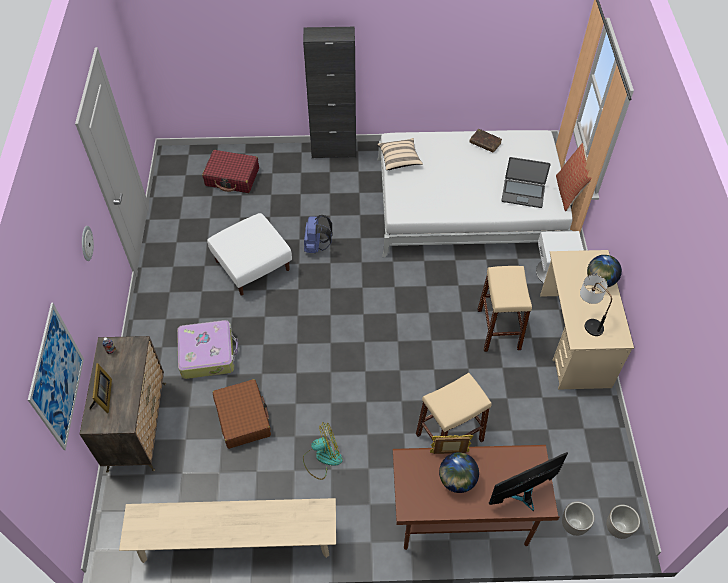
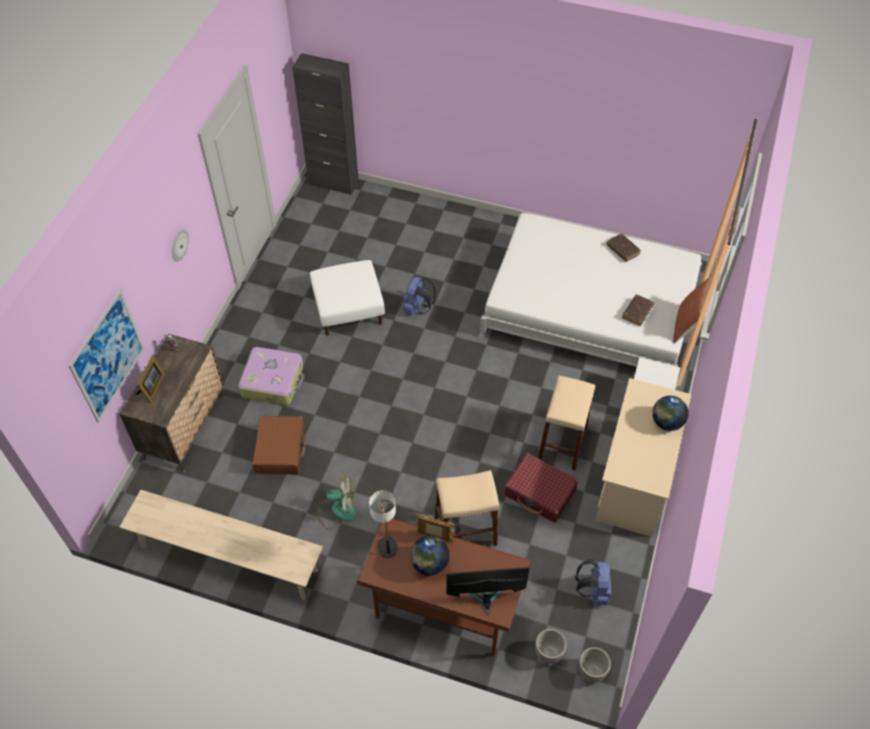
camera: 20 degrees right, 0 degrees up
red suitcase [202,150,259,193] -> red suitcase moved to [505,453,578,523]
black cabinet [303,27,356,159] -> black cabinet moved to [292,53,359,195]
beige pillow [377,138,423,170] -> none
laptop [501,157,551,208] -> brown book [622,295,655,326]
table lamp [580,275,612,336] -> table lamp moved to [369,490,398,558]
none -> blue backpack [575,559,611,605]

